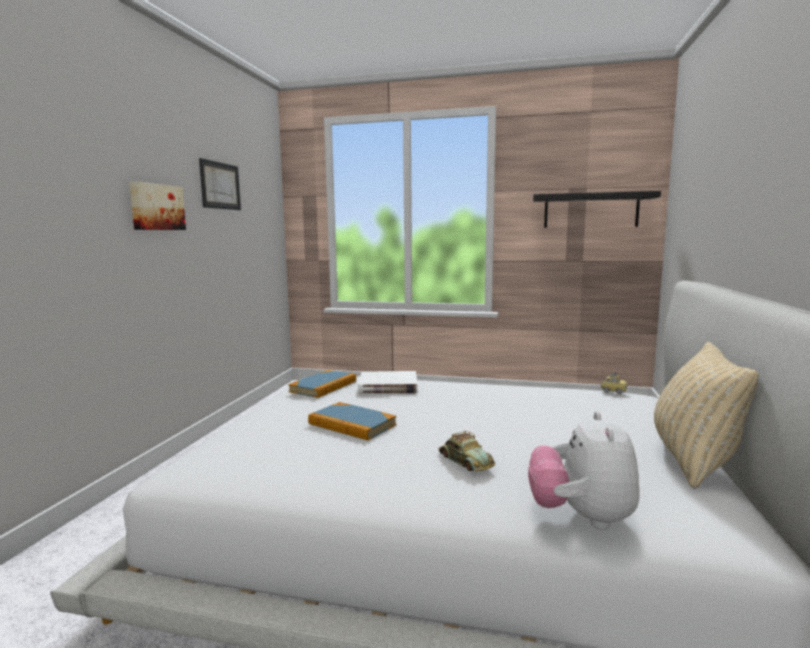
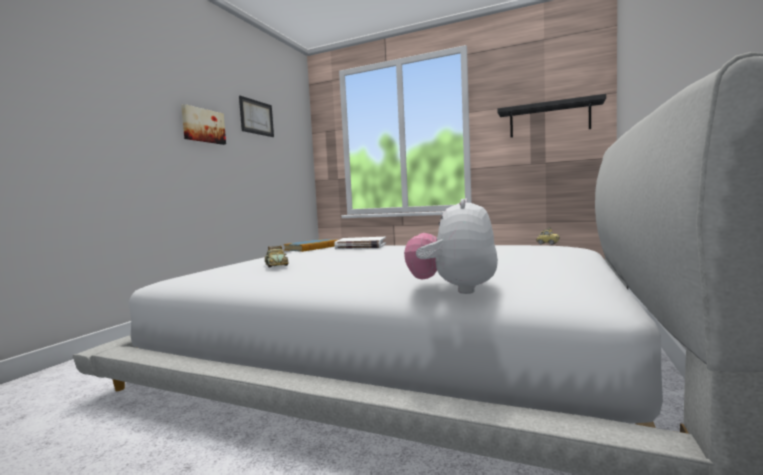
camera: 10 degrees right, 5 degrees down
book [308,402,397,440] -> none
toy car [439,431,495,471] -> toy car moved to [265,245,289,267]
beige pillow [654,342,759,489] -> none

